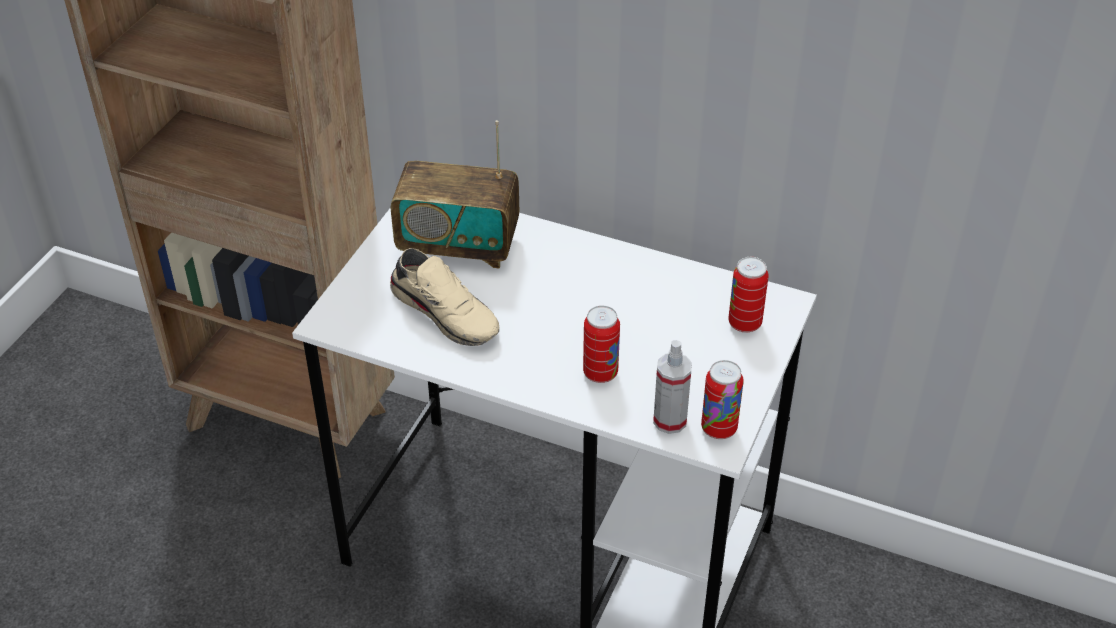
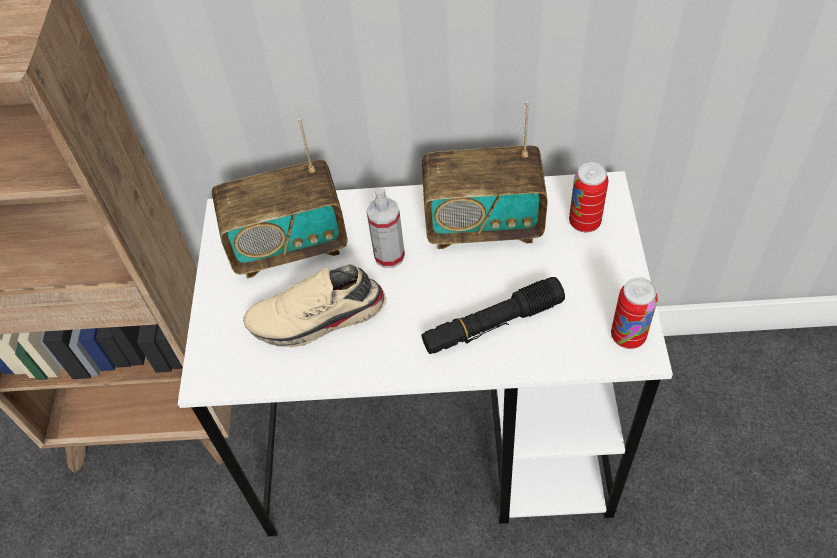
camera: 20 degrees left, 10 degrees up
beige shoe [390,248,499,346] -> beige shoe turned 150 degrees clockwise [243,264,387,347]
can [583,305,620,383] -> black flashlight [422,277,565,354]
spray bottle [653,340,692,434] -> spray bottle moved to [366,187,405,268]
none -> radio [422,101,548,249]

